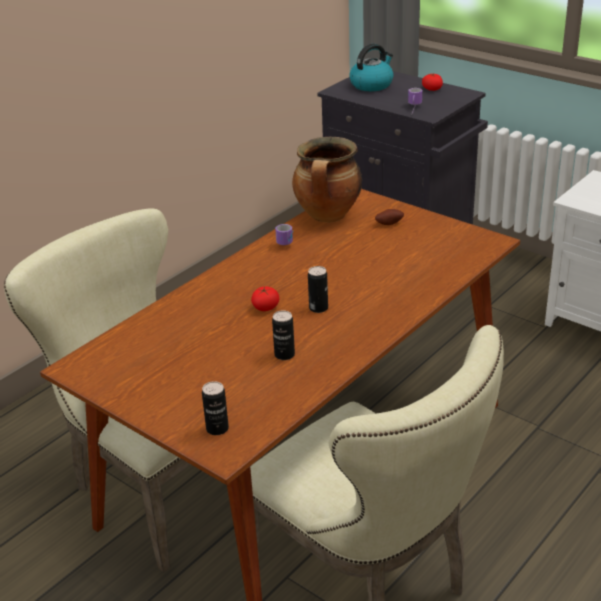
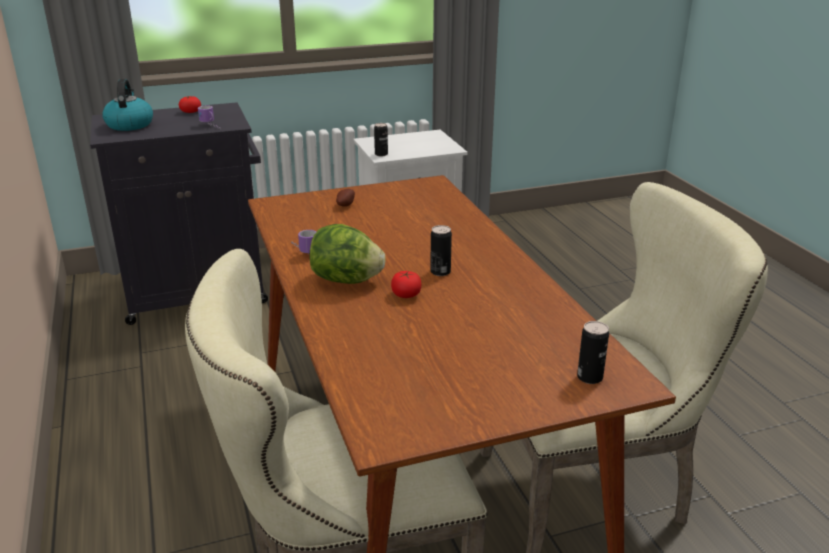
camera: 60 degrees left, 5 degrees down
can [272,311,295,360] -> can moved to [374,123,388,157]
cooking pot [292,137,362,222] -> none
none -> lettuce [310,224,386,284]

